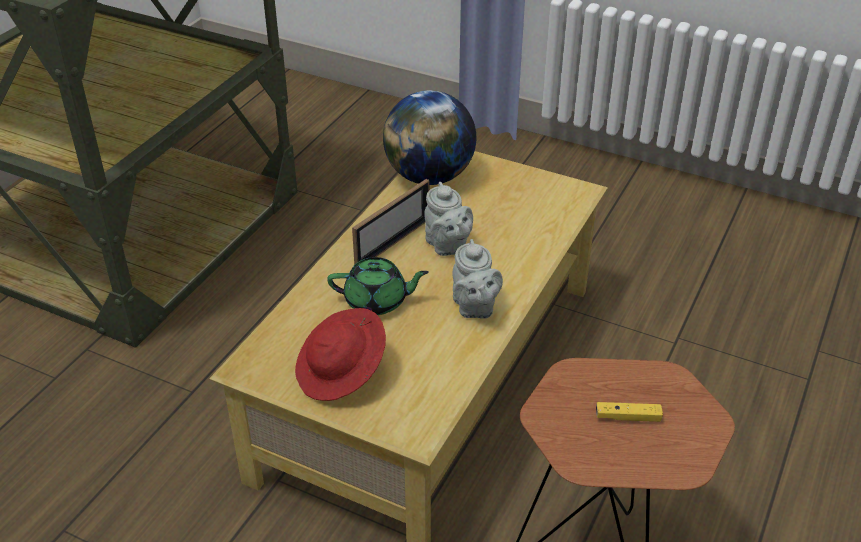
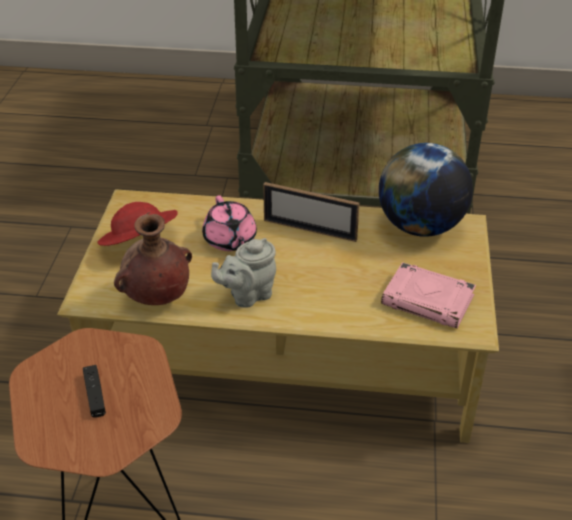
camera: 70 degrees right, 0 degrees up
green teapot [327,257,429,315] -> pink teapot [202,195,257,251]
grey teapot [424,182,473,256] -> none
yellow game controller [596,402,663,422] -> black game controller [83,365,106,418]
none -> brown vase [114,214,192,305]
none -> pink book [381,262,476,329]

